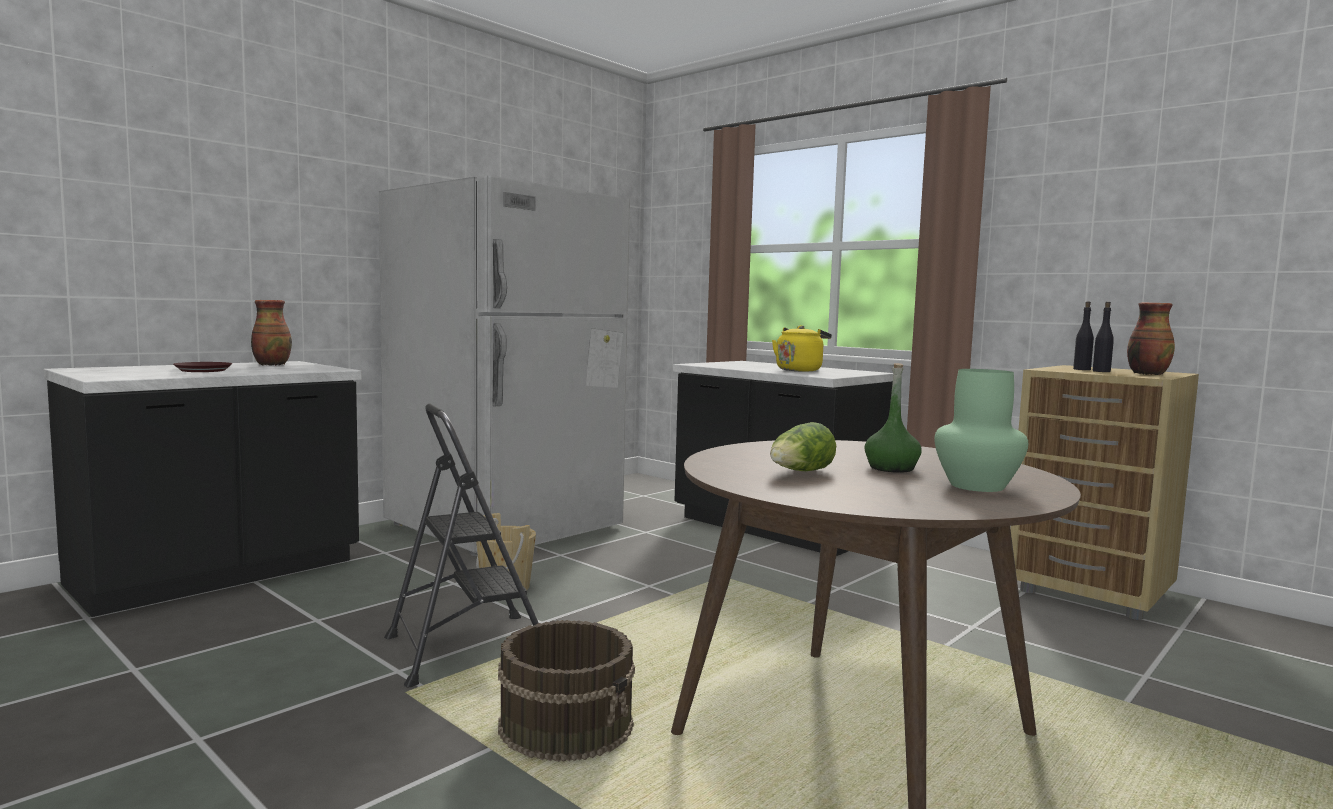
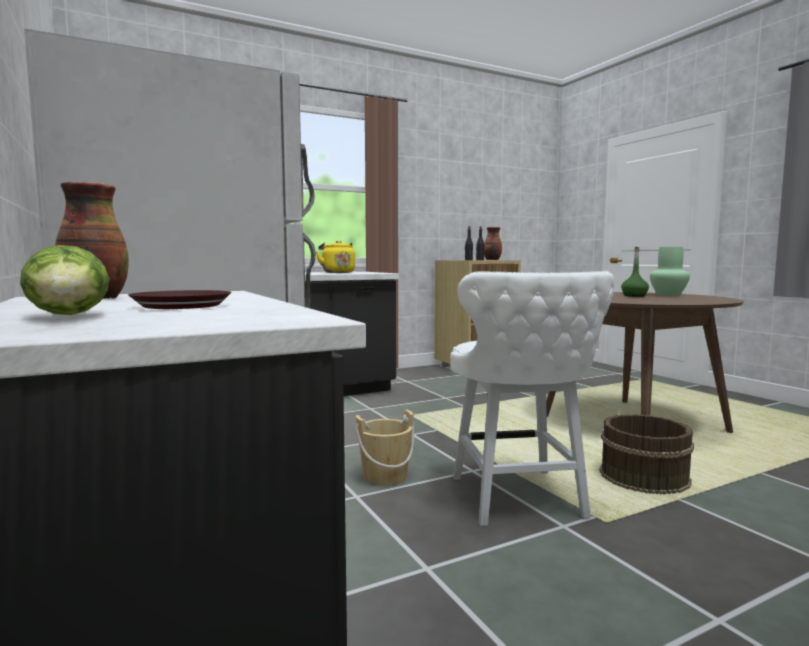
camera: 70 degrees left, 0 degrees up
black step ladder [384,404,538,687] -> white stool [450,271,615,526]
lettuce [770,422,836,471] -> lettuce moved to [20,245,110,315]

